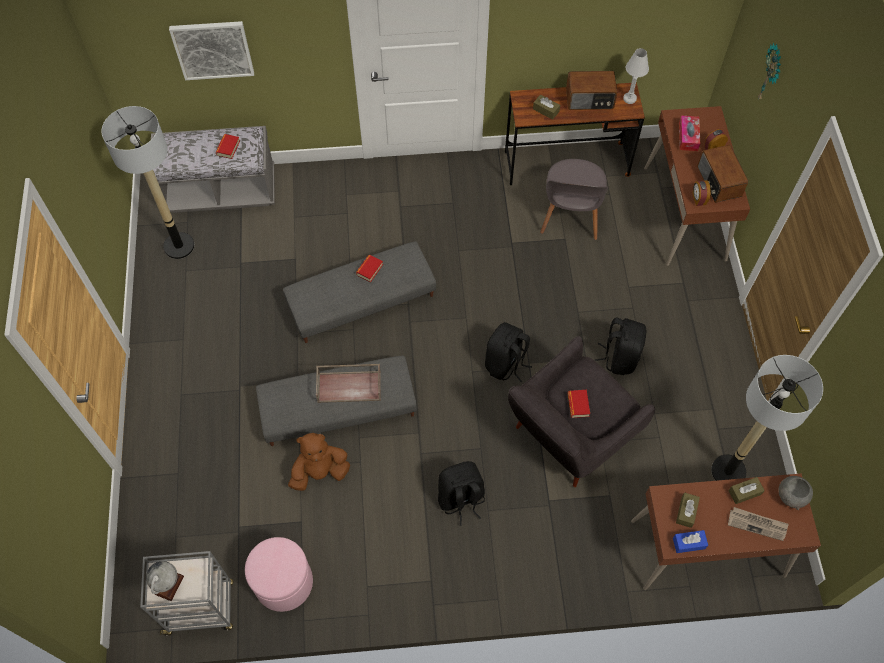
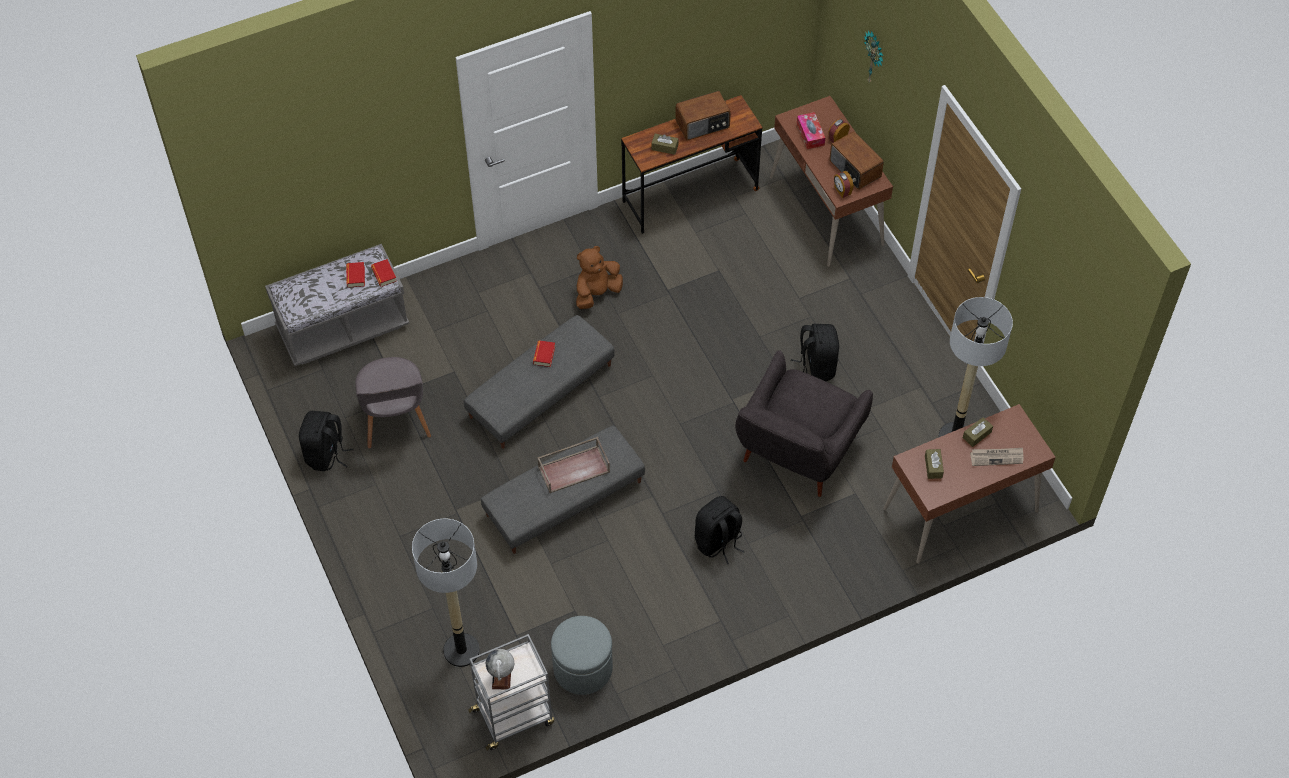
camera: 20 degrees left, 5 degrees down
floor lamp [101,106,194,259] -> floor lamp moved to [412,519,480,667]
picture [169,21,254,80] -> none
pink ottoman [245,537,313,612] -> grey ottoman [551,616,613,695]
brown plush toy [288,433,350,491] -> brown plush toy moved to [576,246,623,309]
black backpack [485,322,532,382] -> black backpack moved to [299,411,354,471]
grey chair [540,159,608,240] -> grey chair moved to [355,357,431,449]
book [568,390,590,418] -> book moved to [371,259,397,287]
white table lamp [623,48,649,104] -> none
blue tissue box [673,530,708,553] -> none
grey bowl [778,476,813,510] -> none

